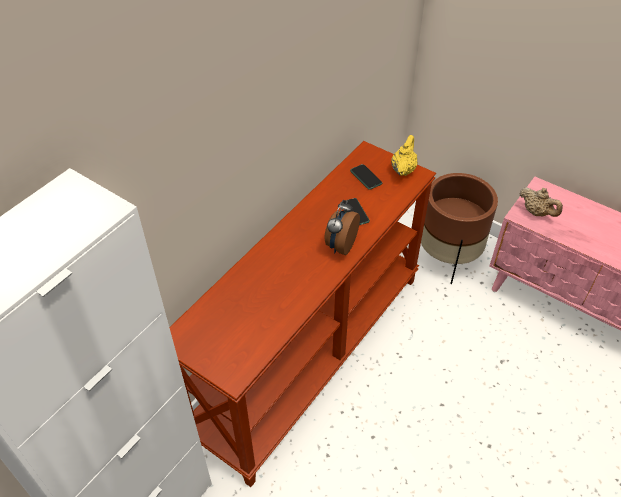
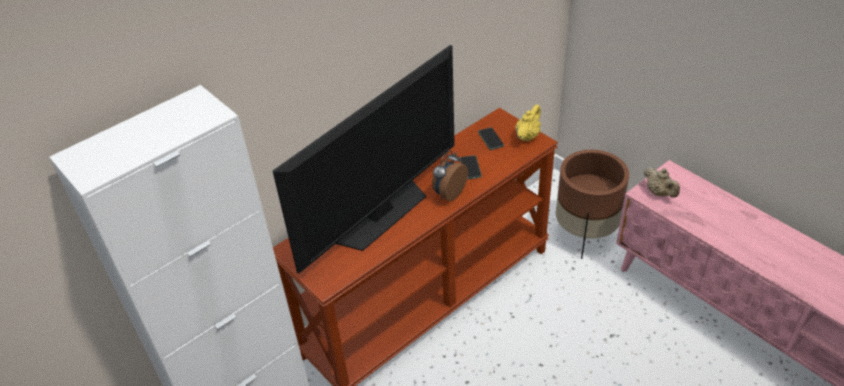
camera: 15 degrees right, 5 degrees down
none -> television [273,45,455,274]

